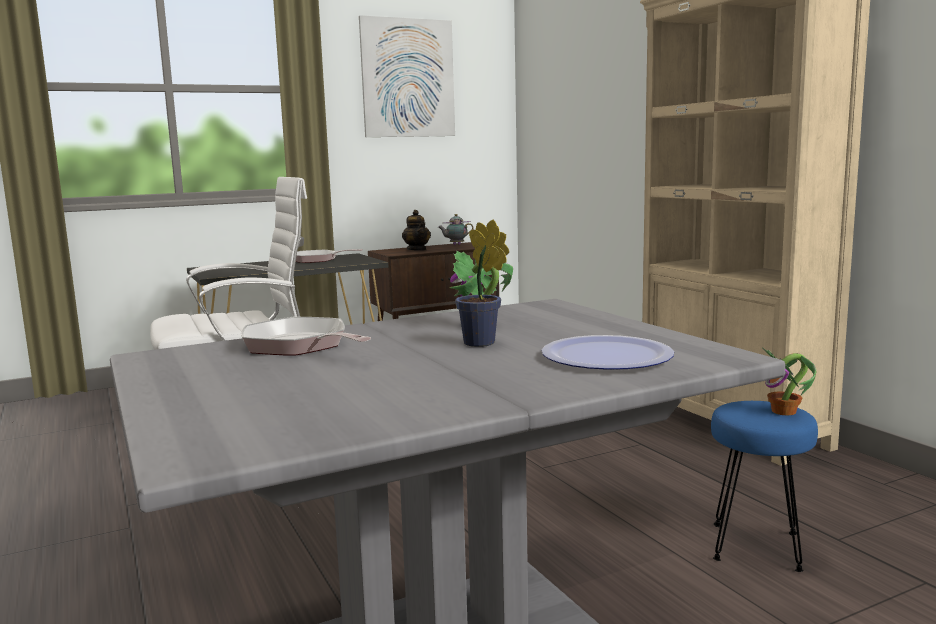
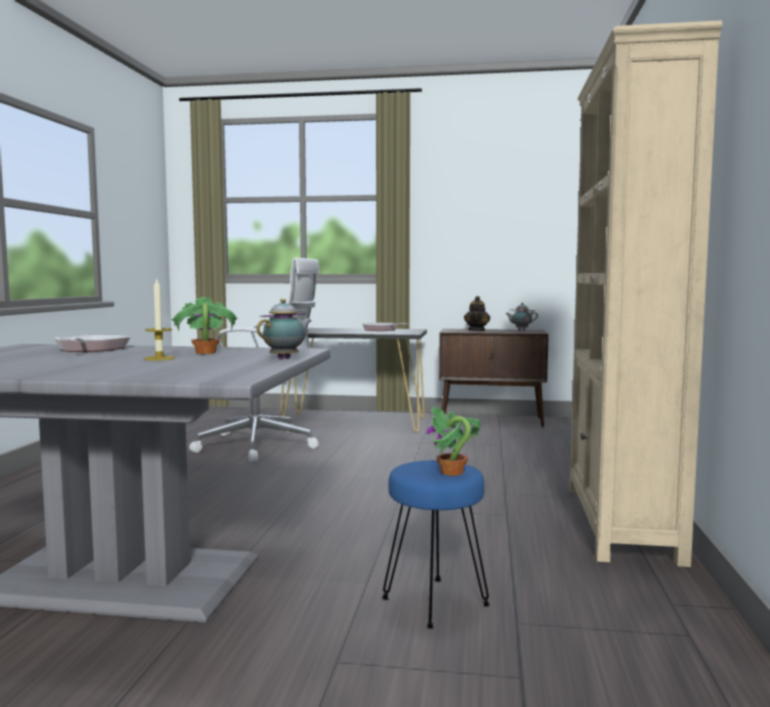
camera: 35 degrees right, 5 degrees down
picture [359,15,455,137] -> none
potted plant [455,220,509,347] -> candle [144,277,175,360]
plate [541,335,674,370] -> none
none -> teapot [257,299,311,360]

